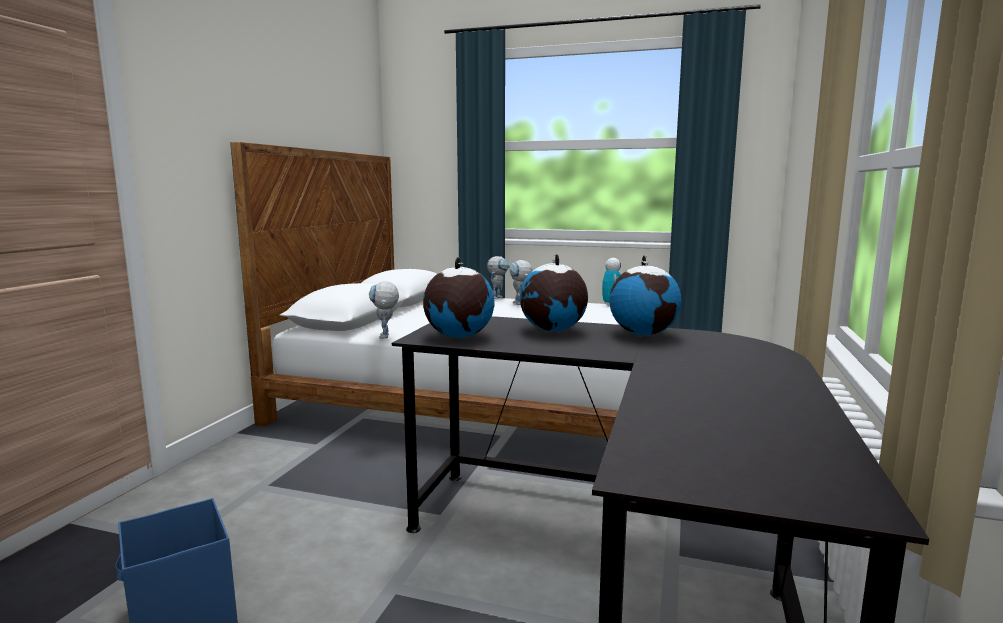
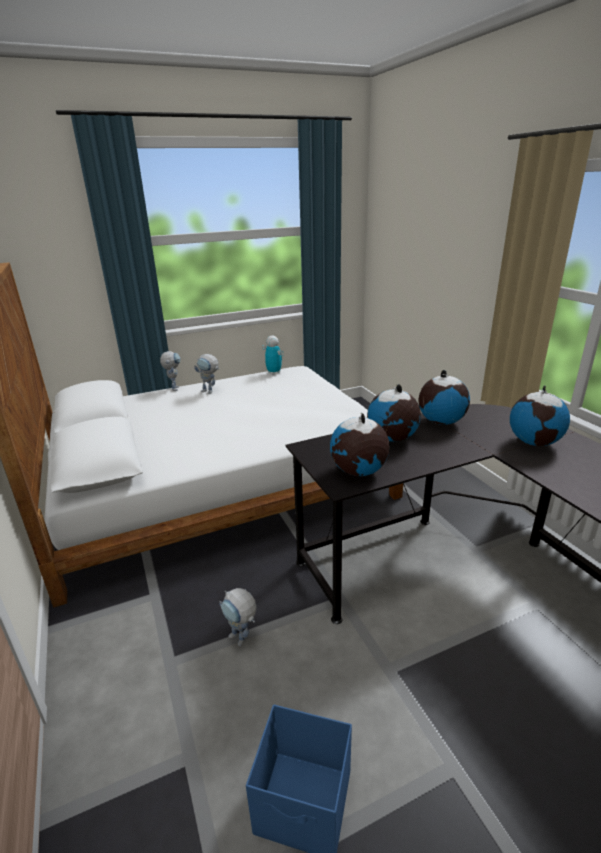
camera: 40 degrees left, 15 degrees up
toy robot [369,281,399,339] -> toy robot moved to [219,588,256,646]
none -> globe [510,386,570,446]

